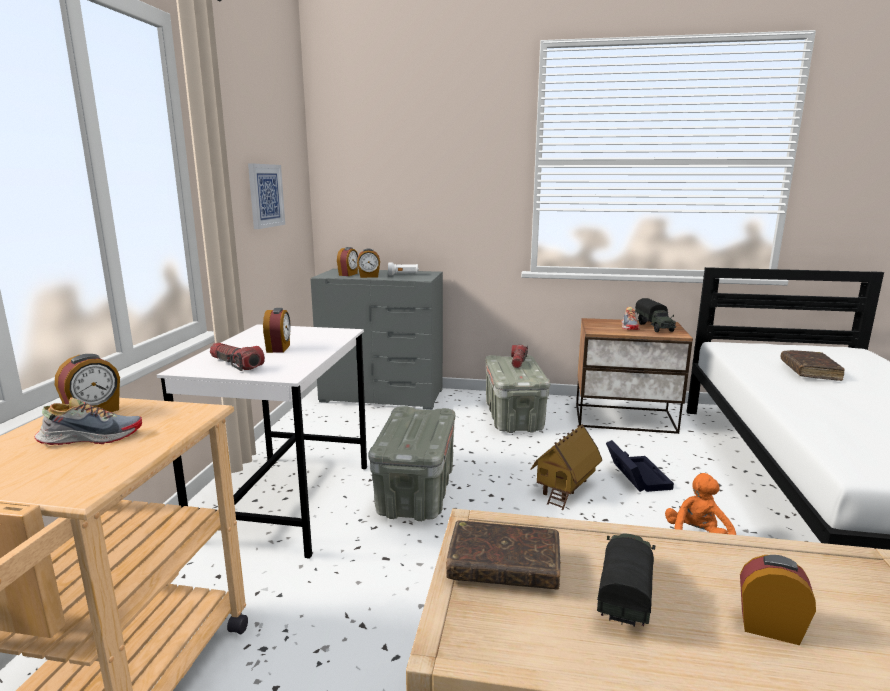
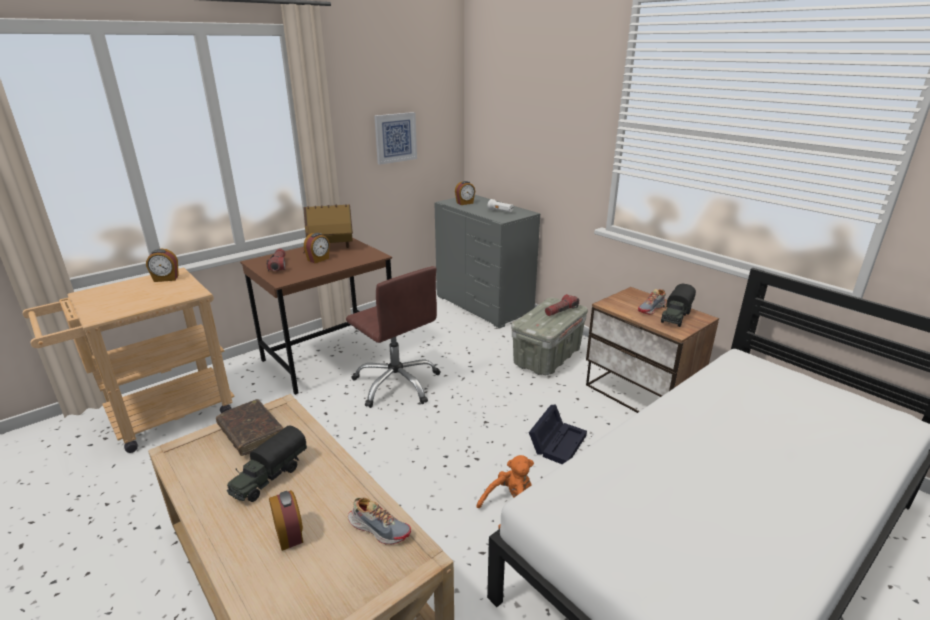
camera: 40 degrees right, 10 degrees up
shoe [35,397,142,445] -> shoe moved to [348,498,411,545]
white desk [157,324,367,558] -> brown desk [240,238,392,395]
alarm clock [357,249,380,278] -> none
grey storage box [369,406,455,521] -> brown office chair [346,266,441,408]
toy house [531,424,602,510] -> toy house moved to [303,204,353,253]
toy truck [597,533,655,627] -> toy truck turned 150 degrees clockwise [227,426,307,502]
brown book [781,350,845,381] -> none

